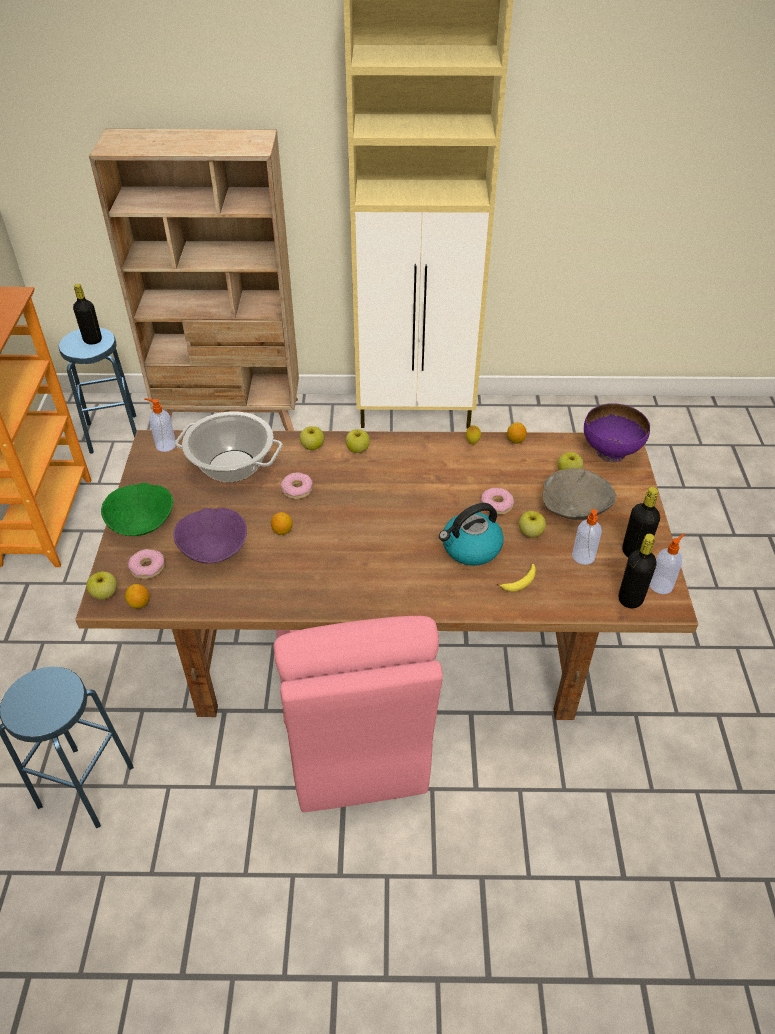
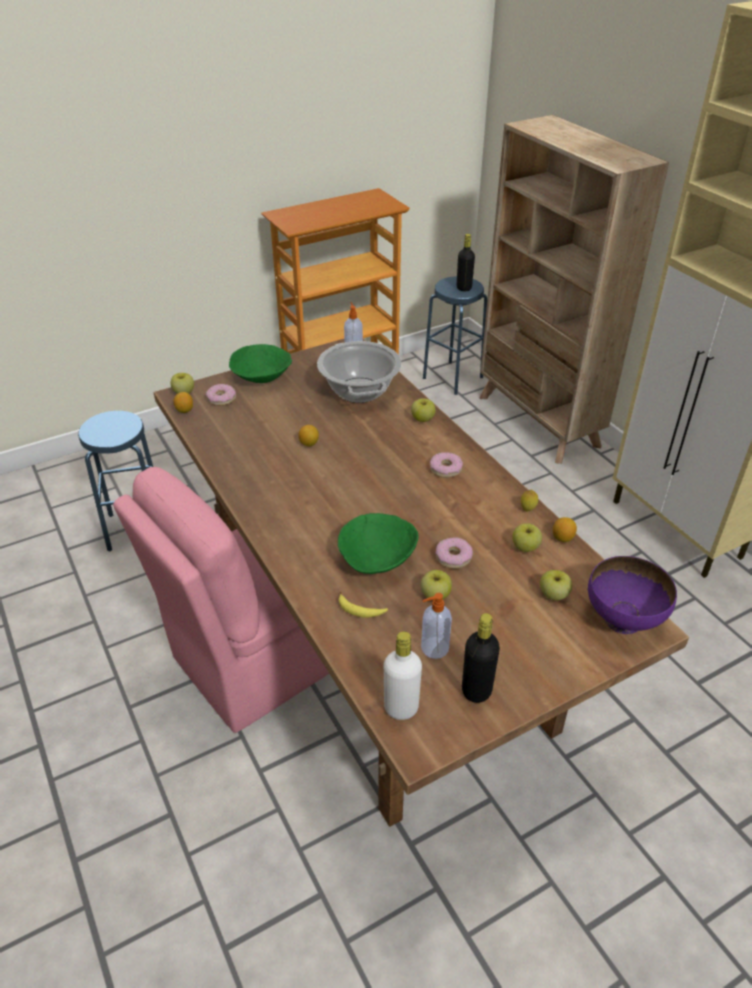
camera: 60 degrees right, 5 degrees down
purple bowl [173,508,247,563] -> none
donut [281,472,313,499] -> donut moved to [430,452,463,478]
apple [346,429,370,453] -> apple moved to [512,523,542,552]
kettle [439,503,504,566] -> green bowl [338,513,419,574]
grey bowl [542,468,616,520] -> none
black bottle [619,534,657,608] -> white bottle [384,631,422,720]
soap dispenser [649,534,685,594] -> none

